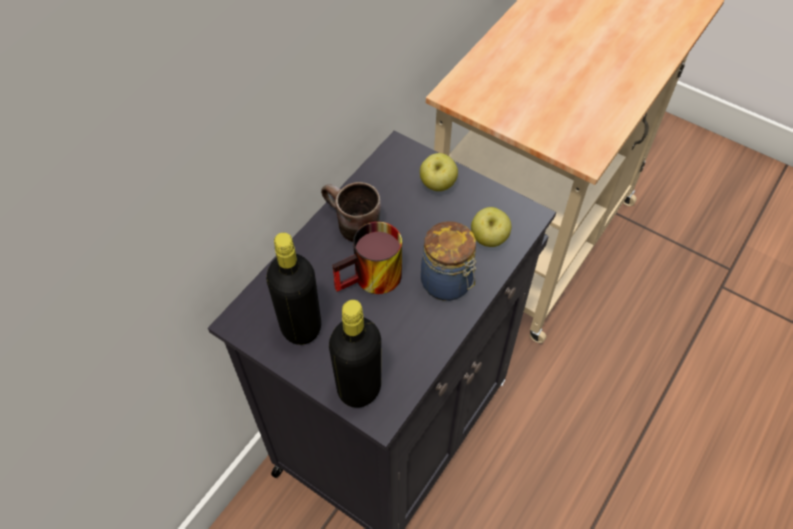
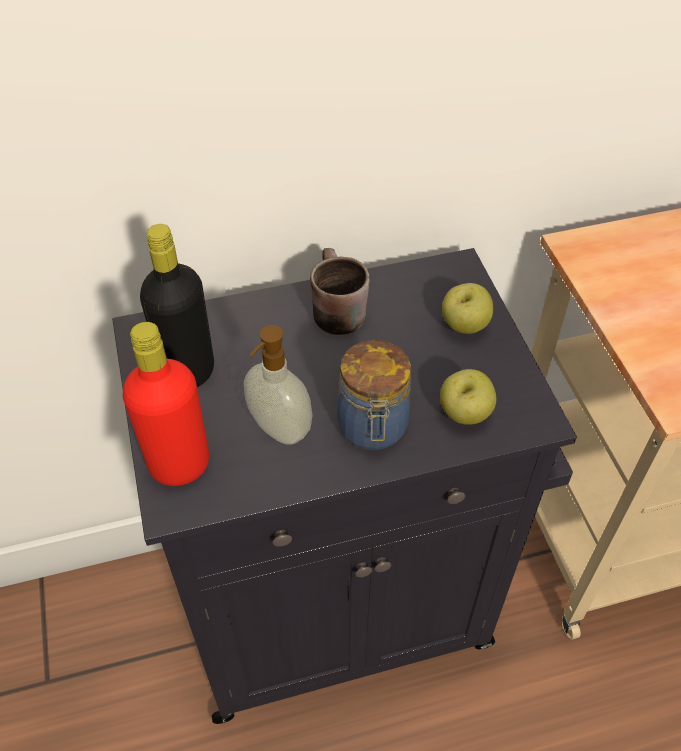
camera: 40 degrees right, 5 degrees down
black bottle [329,300,381,408] -> red bottle [123,322,209,486]
mug [332,222,402,294] -> none
none -> soap dispenser [244,325,313,445]

